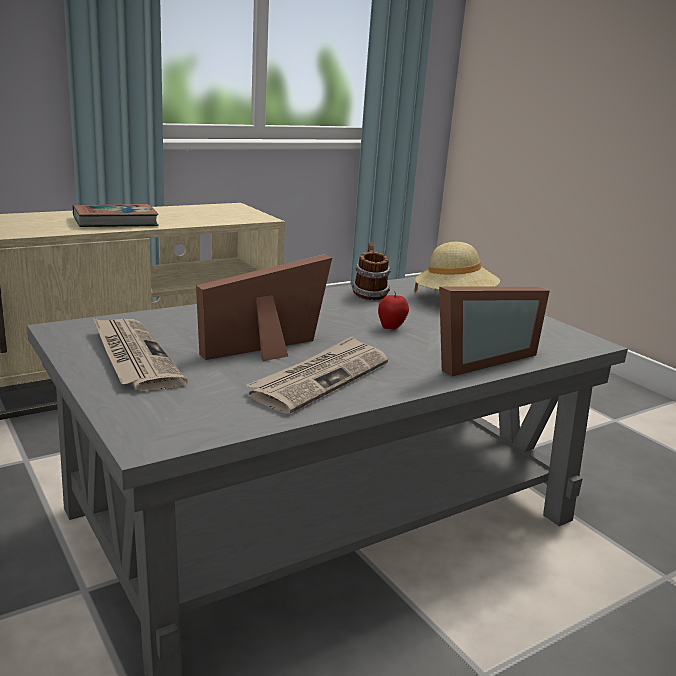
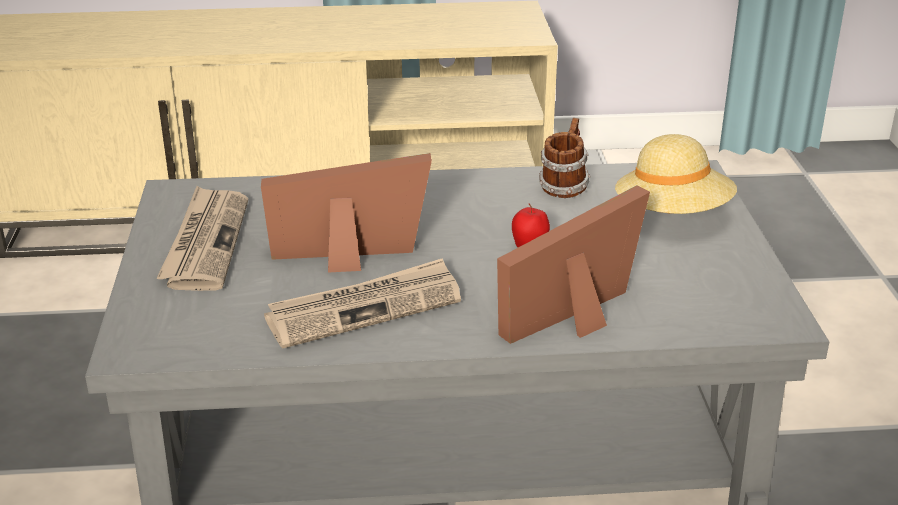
camera: 30 degrees right, 10 degrees up
book [73,204,159,227] -> none
picture frame [439,286,550,376] -> picture frame turned 150 degrees clockwise [497,185,650,344]

